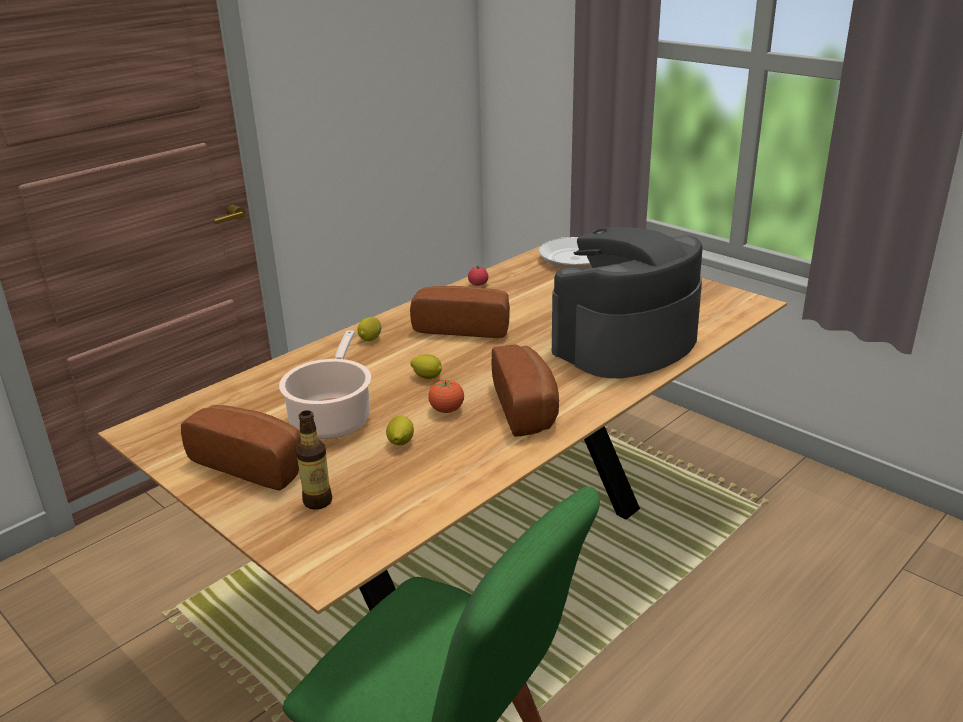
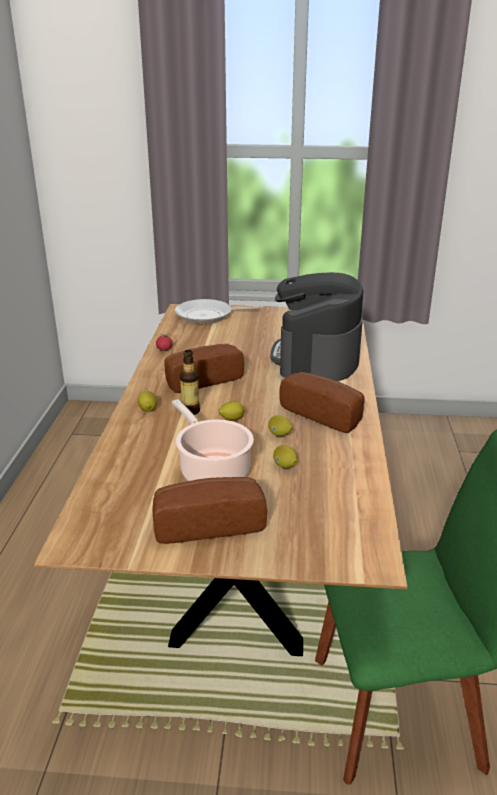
camera: 40 degrees left, 0 degrees up
bottle [296,410,332,510] -> bottle moved to [180,350,200,415]
tomato [428,380,464,413] -> lemon [268,415,293,436]

